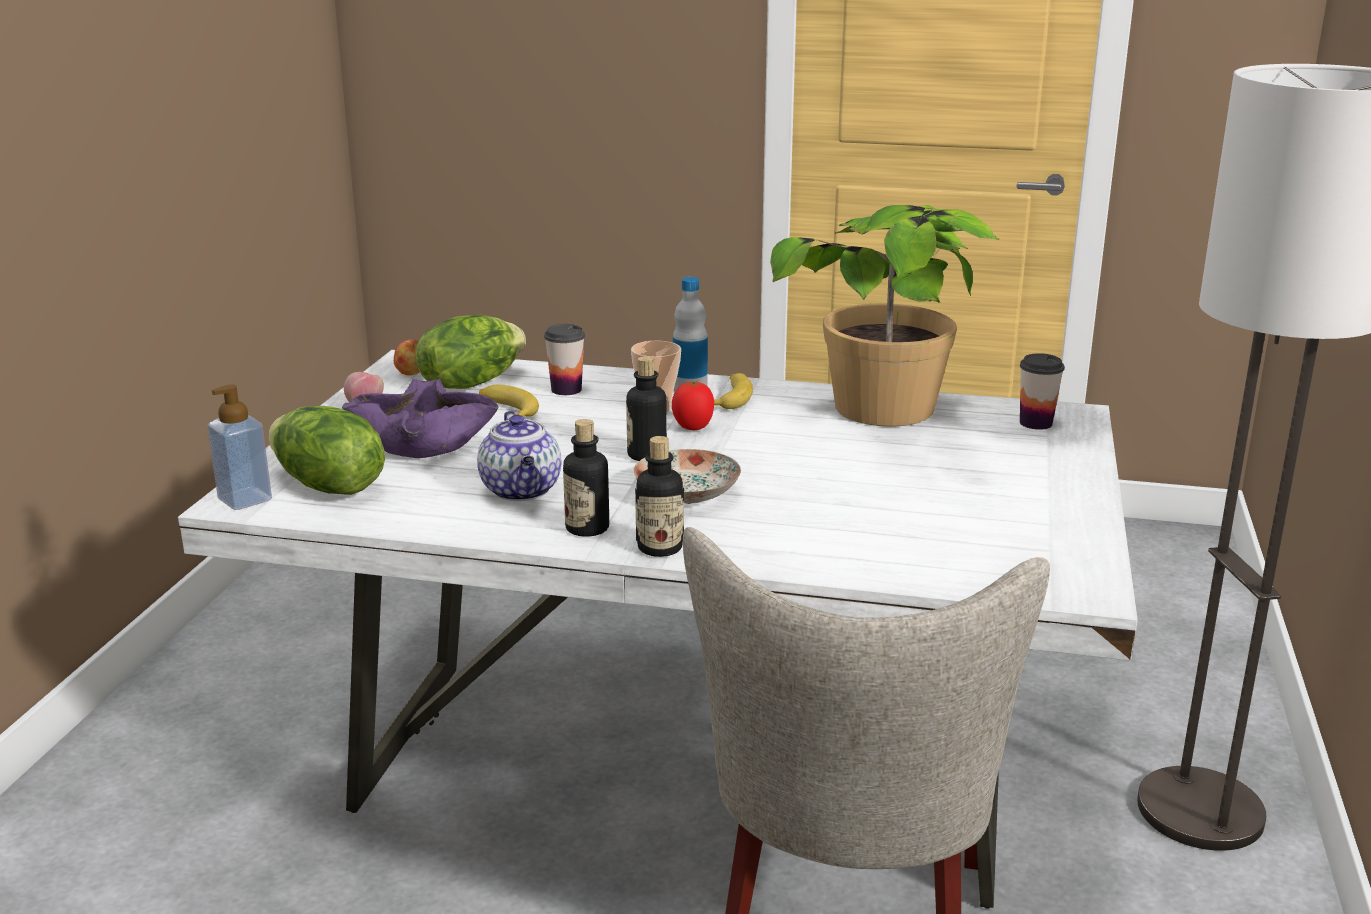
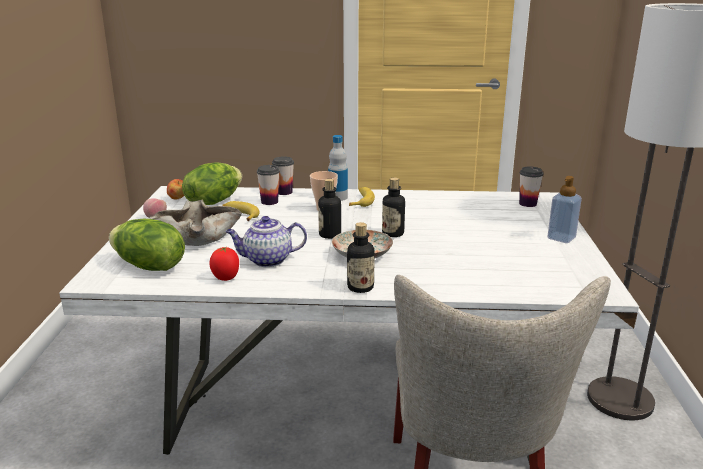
camera: 10 degrees left, 0 degrees up
soap dispenser [207,384,272,510] -> soap dispenser moved to [547,176,582,243]
purple bowl [342,379,498,458] -> beige bowl [149,200,242,246]
teapot [477,411,561,501] -> teapot turned 105 degrees clockwise [225,216,307,267]
bottle [563,419,609,537] -> bottle moved to [382,178,405,237]
tomato [672,381,714,430] -> tomato moved to [209,247,239,281]
potted plant [770,205,999,427] -> none
none -> cup [272,156,294,195]

